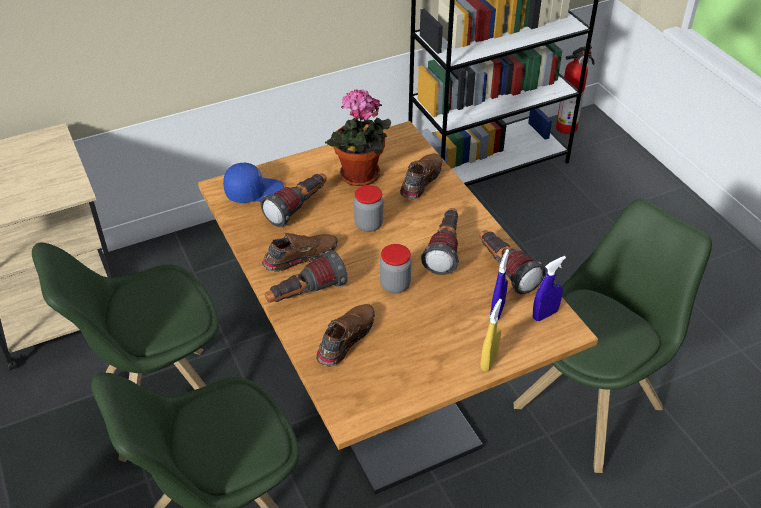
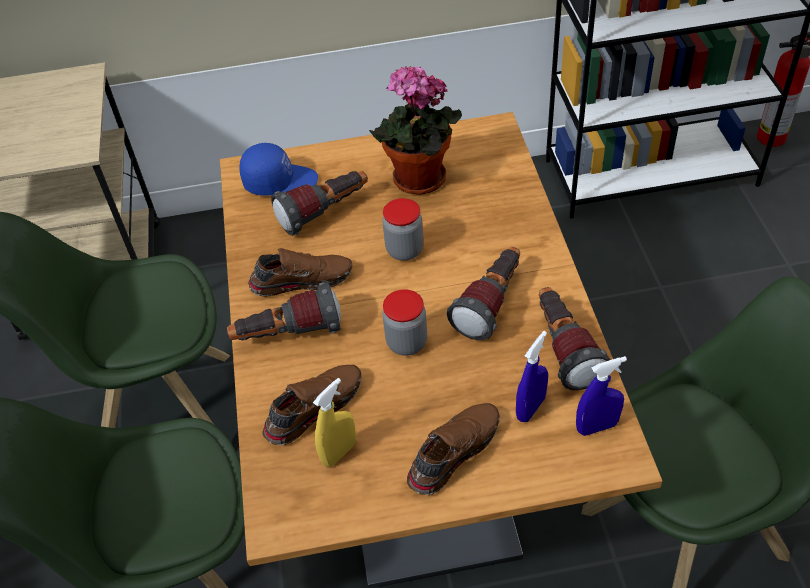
camera: 20 degrees right, 5 degrees up
brown shoe [400,153,443,199] -> brown shoe moved to [407,403,500,495]
yellow spray bottle [480,299,502,372] -> yellow spray bottle moved to [313,378,356,467]

